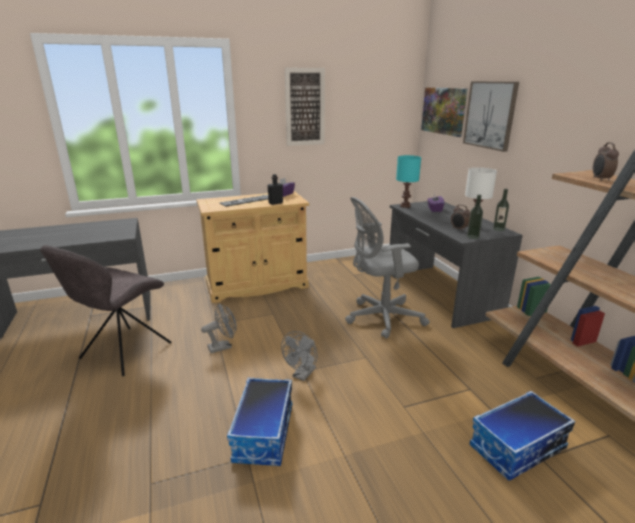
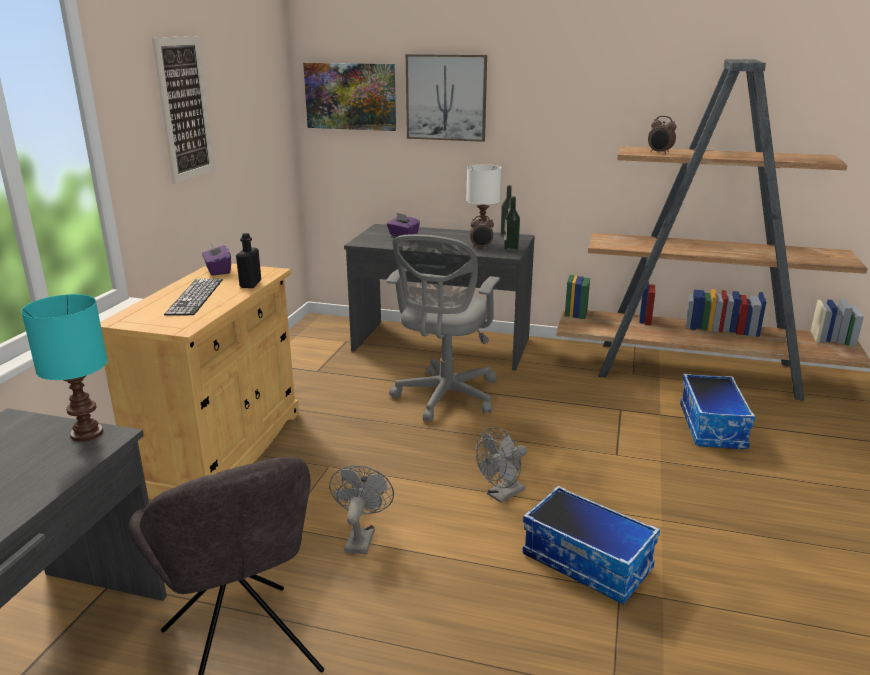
camera: 55 degrees left, 0 degrees up
grey fan [281,331,317,381] -> grey fan turned 75 degrees clockwise [476,427,527,503]
turquoise table lamp [396,155,421,208] -> turquoise table lamp moved to [21,294,108,442]

